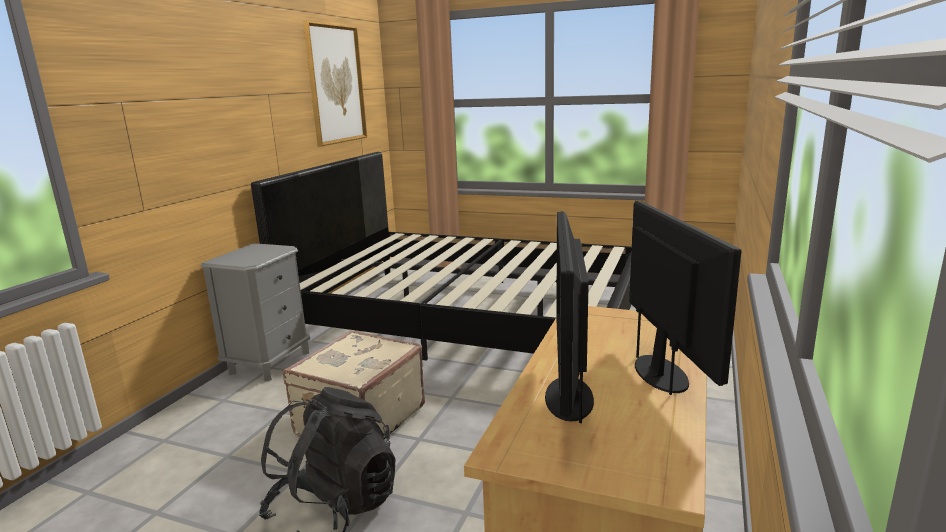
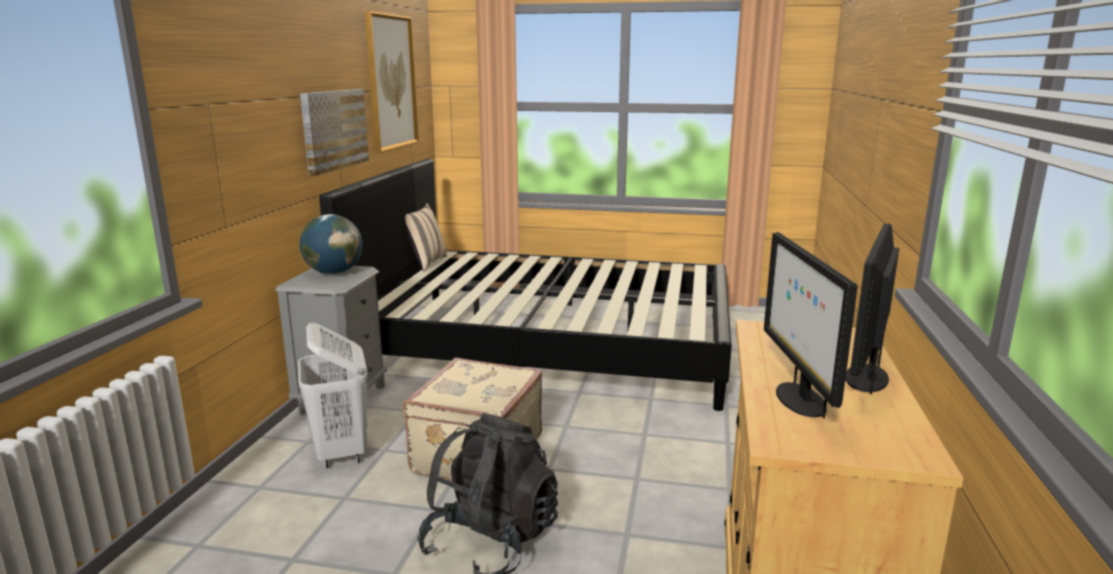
camera: 10 degrees left, 0 degrees up
monitor [629,201,741,395] -> monitor turned 135 degrees counterclockwise [845,223,899,394]
none -> white laundry basket [298,323,368,468]
none -> picture [300,89,369,176]
none -> globe [300,214,363,274]
none -> beige pillow [405,204,448,271]

